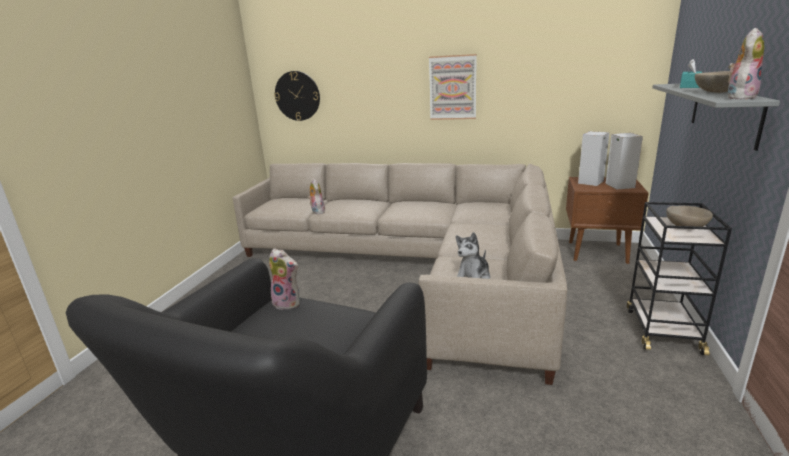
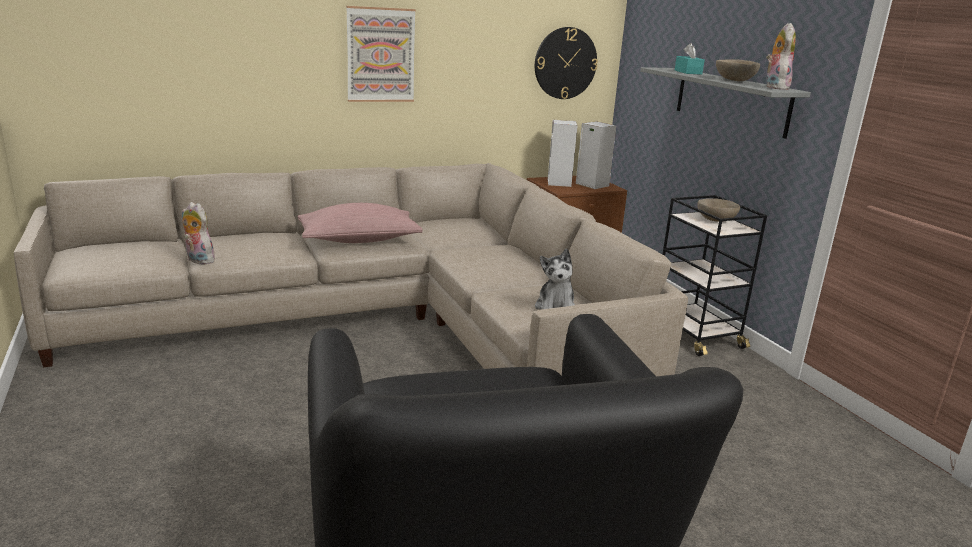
camera: 40 degrees left, 0 degrees up
plush toy [269,248,300,310] -> none
wall clock [274,71,320,121] -> wall clock moved to [535,27,598,99]
none -> pink pillow [297,203,423,243]

